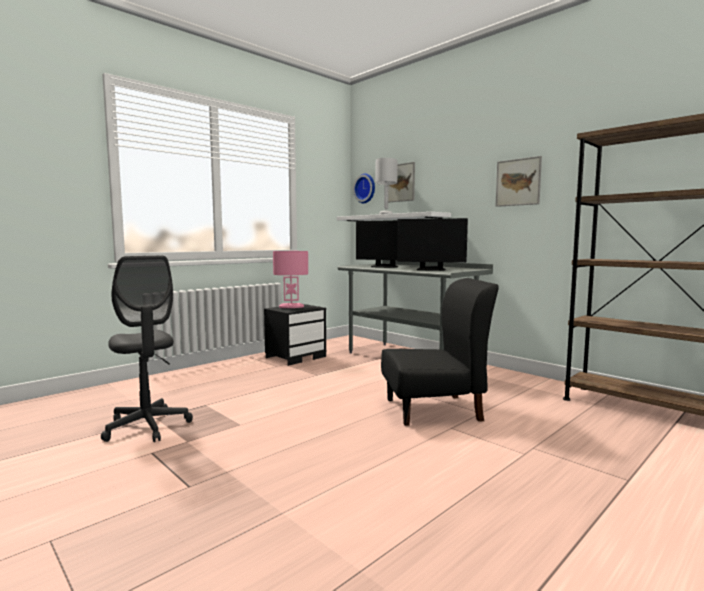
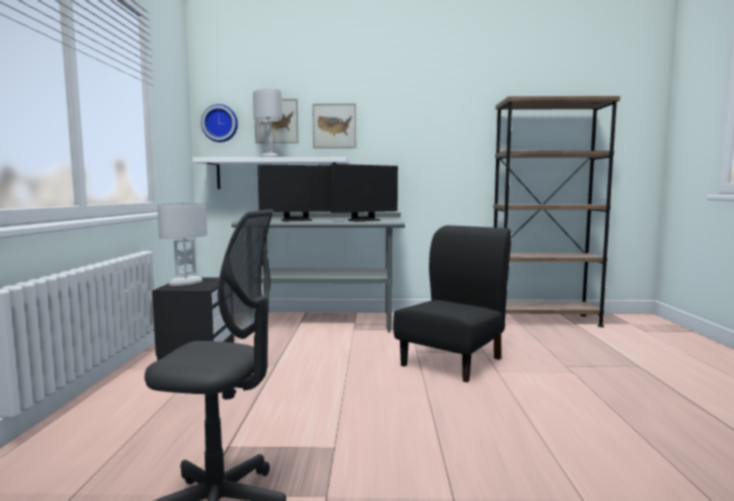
camera: 45 degrees left, 0 degrees up
pink table lamp [273,251,308,308] -> white table lamp [157,203,207,286]
picture [496,156,542,207] -> picture moved to [312,104,356,148]

